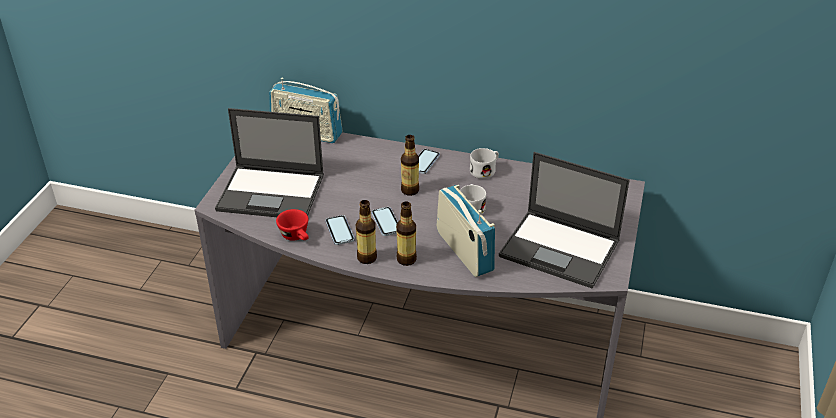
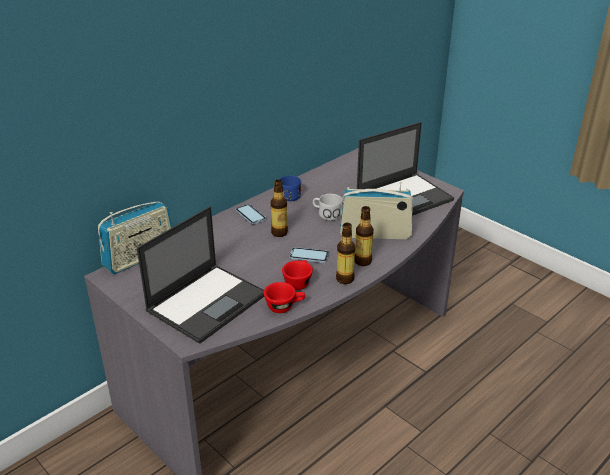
camera: 60 degrees left, 5 degrees down
phone [325,215,354,245] -> red cup [282,260,313,290]
white mug [470,148,499,179] -> blue mug [279,176,301,201]

